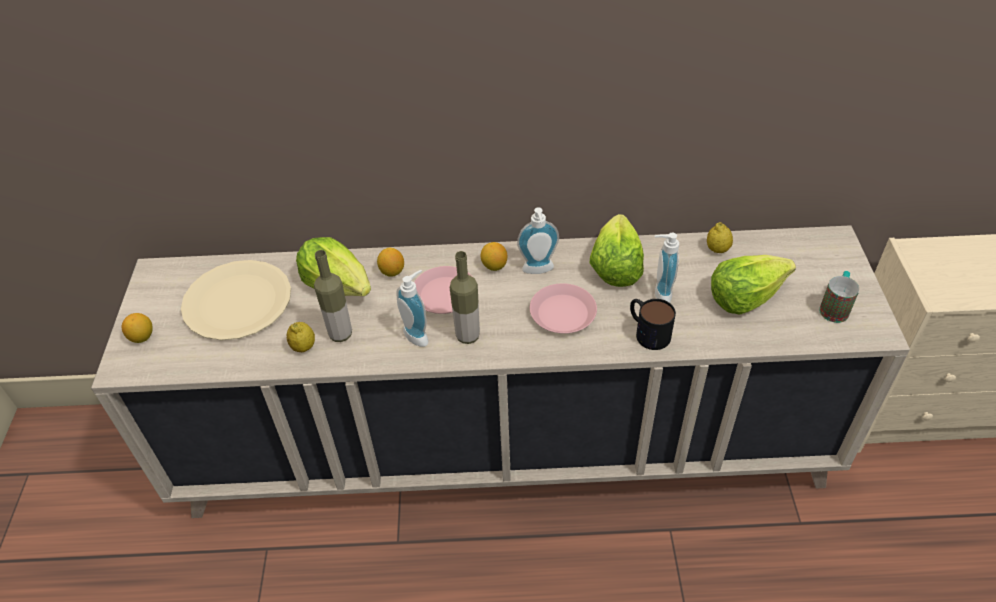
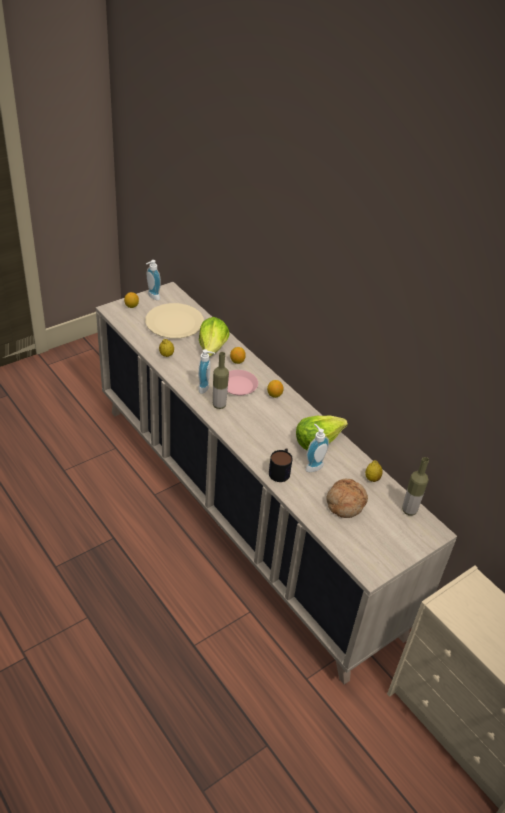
camera: 50 degrees right, 5 degrees down
bottle [314,250,352,342] -> bottle moved to [402,457,429,516]
soap dispenser [517,207,559,274] -> soap dispenser moved to [146,260,161,300]
pink plate [530,283,597,333] -> none
lettuce [711,255,796,315] -> bread [326,479,368,518]
mug [819,271,859,323] -> none

